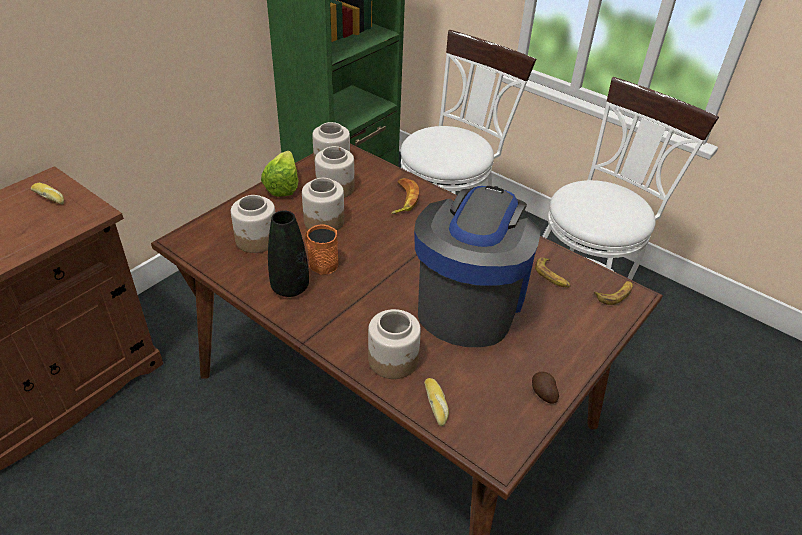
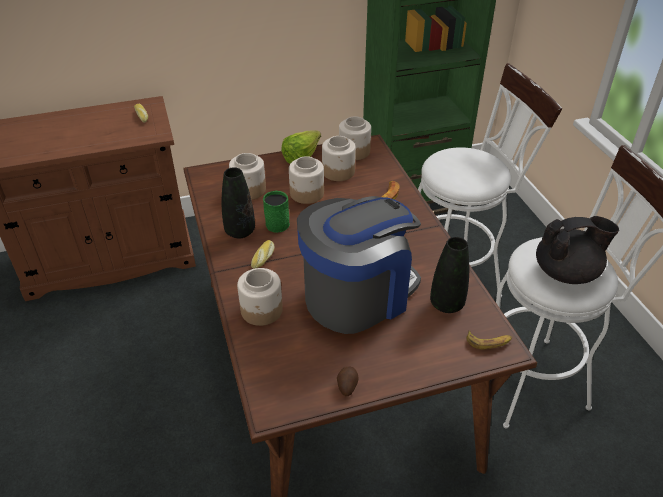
camera: 35 degrees right, 0 degrees up
orange mug [305,224,338,275] -> green mug [263,191,290,233]
bread [424,378,449,426] -> bread moved to [251,240,275,269]
banana [535,258,570,287] -> black vase [430,237,469,313]
none -> black teapot [536,216,619,284]

